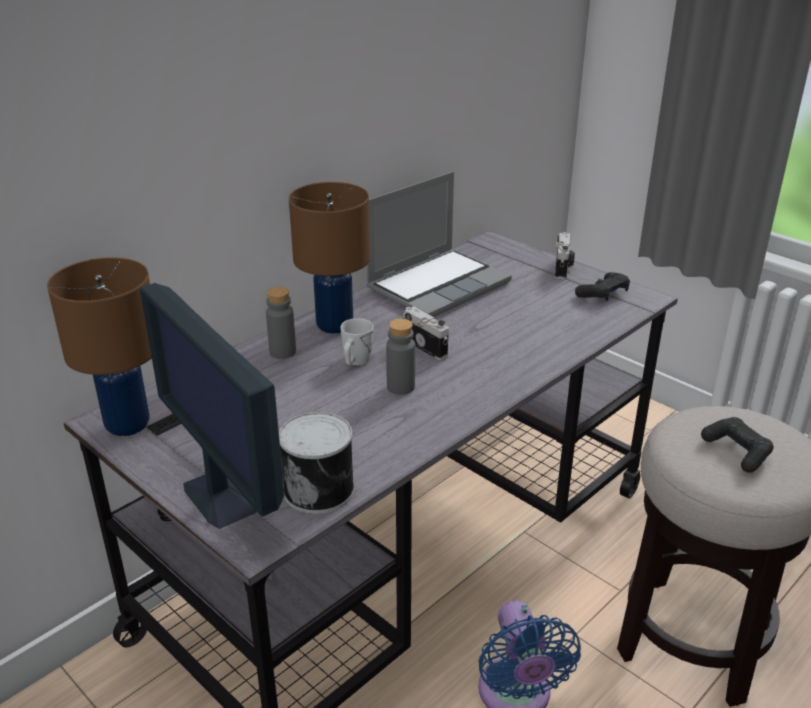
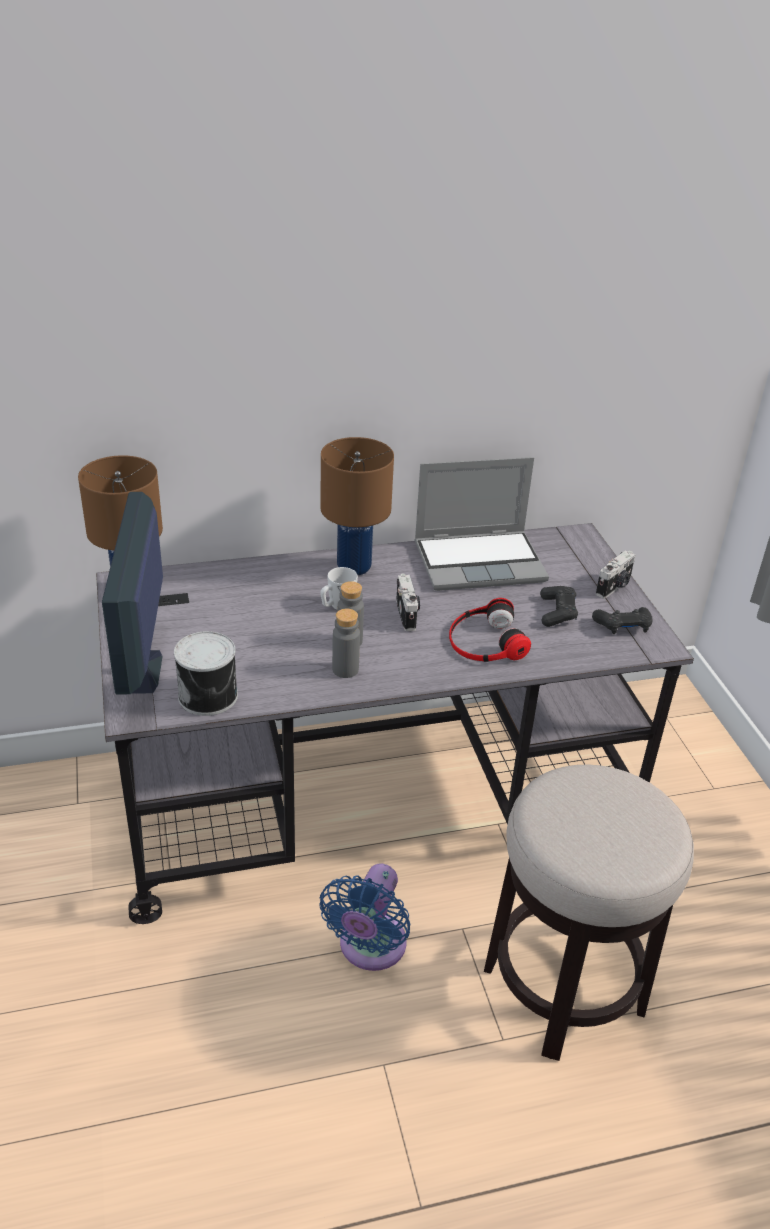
camera: 30 degrees right, 5 degrees up
grey bottle [266,287,296,359] -> grey bottle moved to [332,609,360,678]
black game controller [701,417,774,473] -> black game controller moved to [540,586,578,627]
none -> headphones [449,598,531,662]

